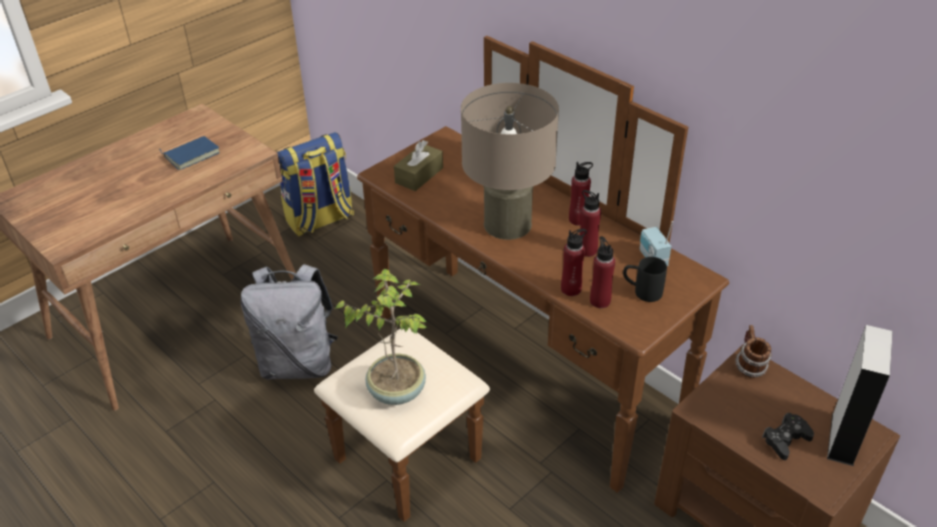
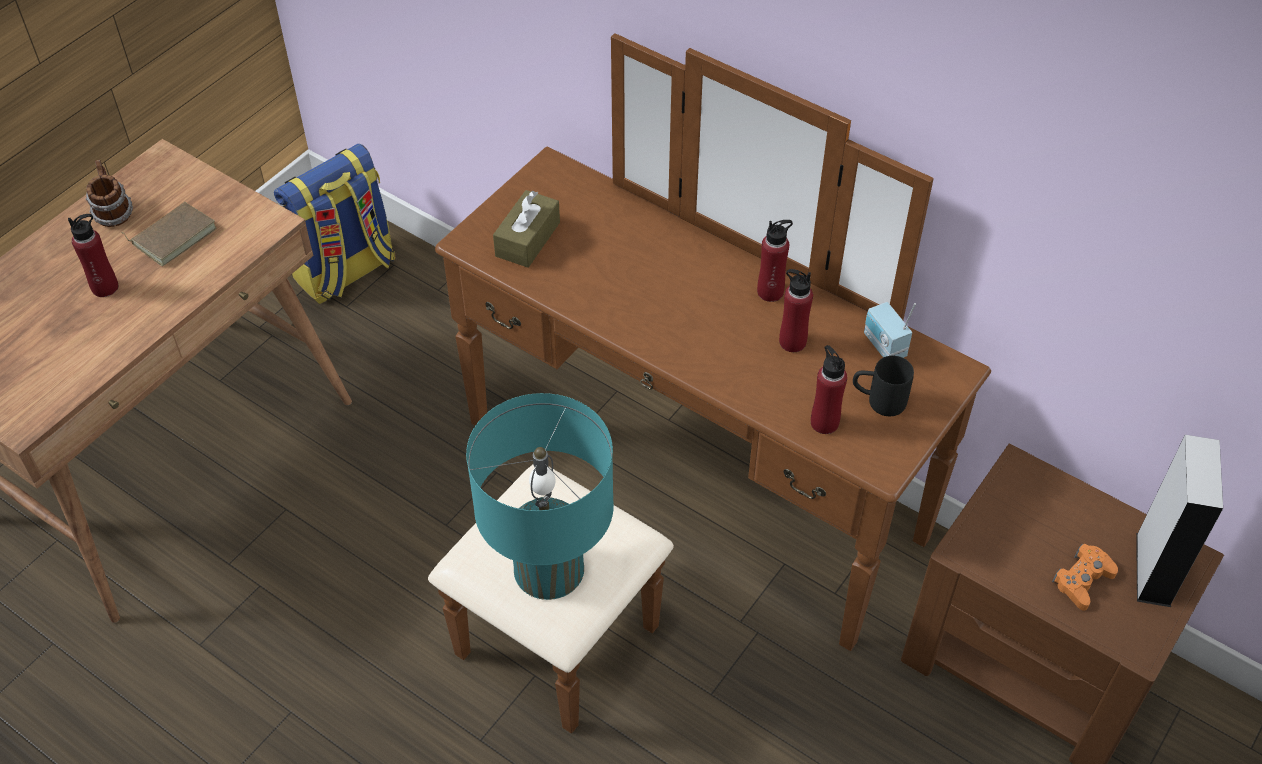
camera: 10 degrees left, 10 degrees up
blue book [160,136,220,170] -> brown book [121,202,217,266]
grey backpack [240,264,338,380] -> none
potted plant [335,268,429,405] -> turquoise table lamp [466,393,614,600]
beige table lamp [461,83,559,240] -> none
red bottle [561,229,587,296] -> red bottle moved to [68,214,118,297]
mug [735,325,772,378] -> mug moved to [86,159,133,227]
black game controller [762,413,814,460] -> orange game controller [1052,544,1118,611]

